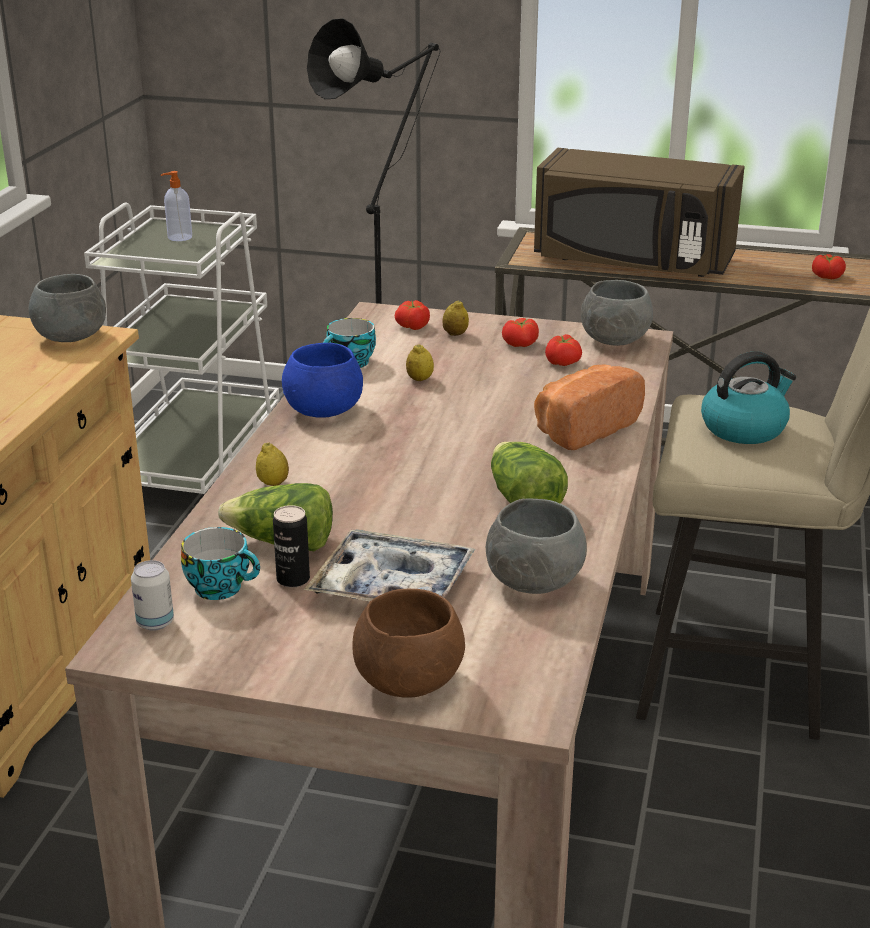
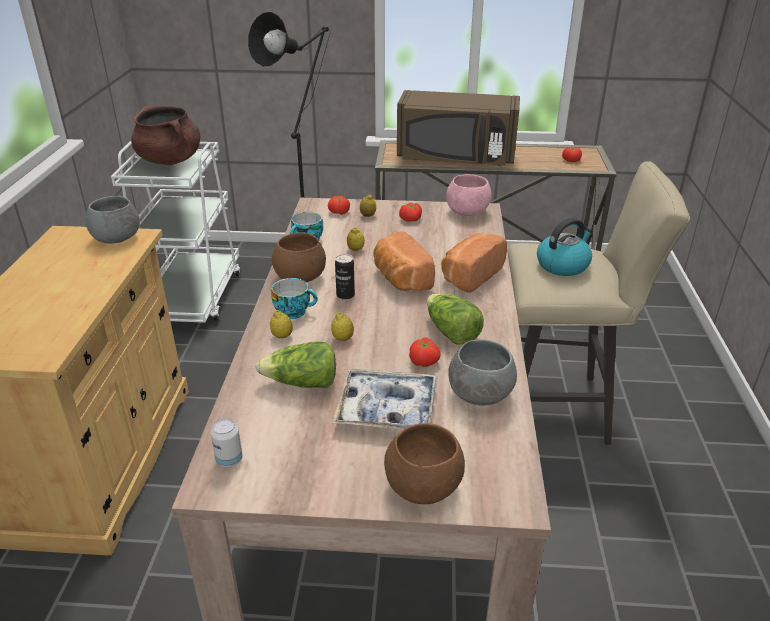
camera: 10 degrees left, 5 degrees up
soap dispenser [161,171,192,241] -> brown cooking pot [131,106,200,165]
cup [181,527,260,600] -> cup moved to [271,278,318,319]
can [273,505,310,588] -> can moved to [335,254,355,300]
blue bowl [282,343,363,418] -> brown bowl [272,233,326,282]
tomato [545,334,582,366] -> tomato moved to [409,337,441,367]
grey bowl [581,280,653,346] -> pink bowl [446,174,492,216]
none -> lemon [331,312,354,341]
none -> bread [374,231,435,291]

